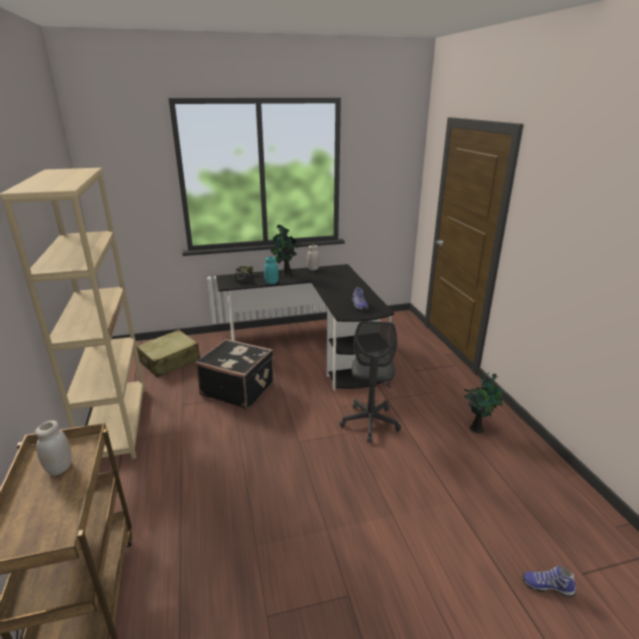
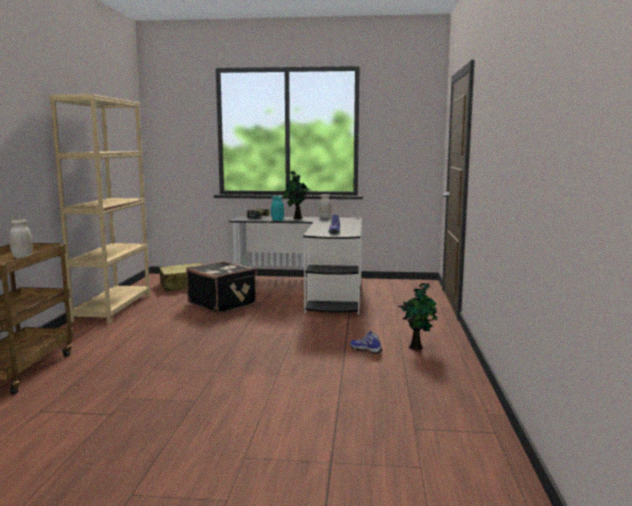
camera: 20 degrees right, 15 degrees down
grey office chair [339,321,401,443] -> none
shoe [522,565,576,597] -> shoe moved to [350,331,382,354]

